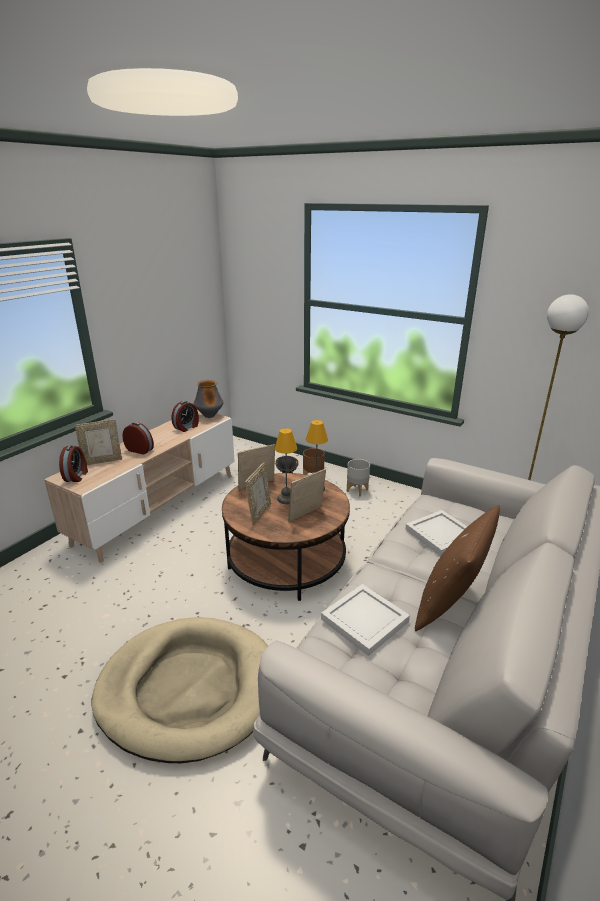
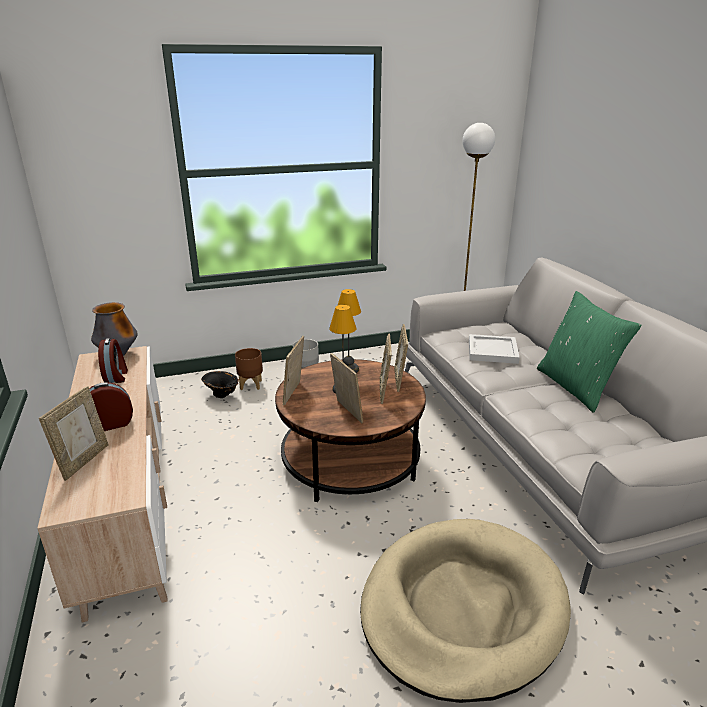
camera: 50 degrees left, 0 degrees up
alarm clock [59,445,88,482] -> none
white tray [321,584,410,656] -> none
brown pillow [415,505,500,631] -> green pillow [537,291,642,413]
none -> picture frame [394,324,408,392]

